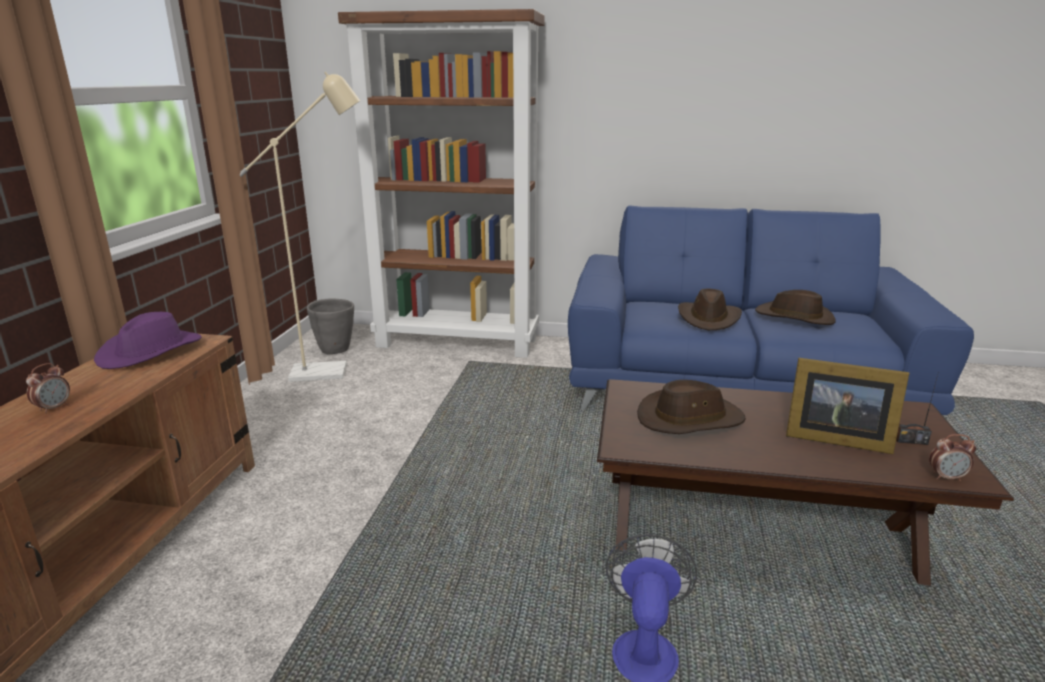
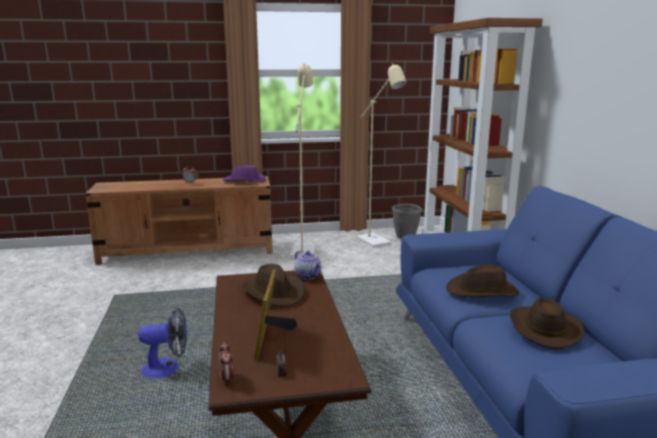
camera: 70 degrees right, 5 degrees down
none -> beige floor lamp [290,63,316,258]
none -> teapot [294,251,322,280]

